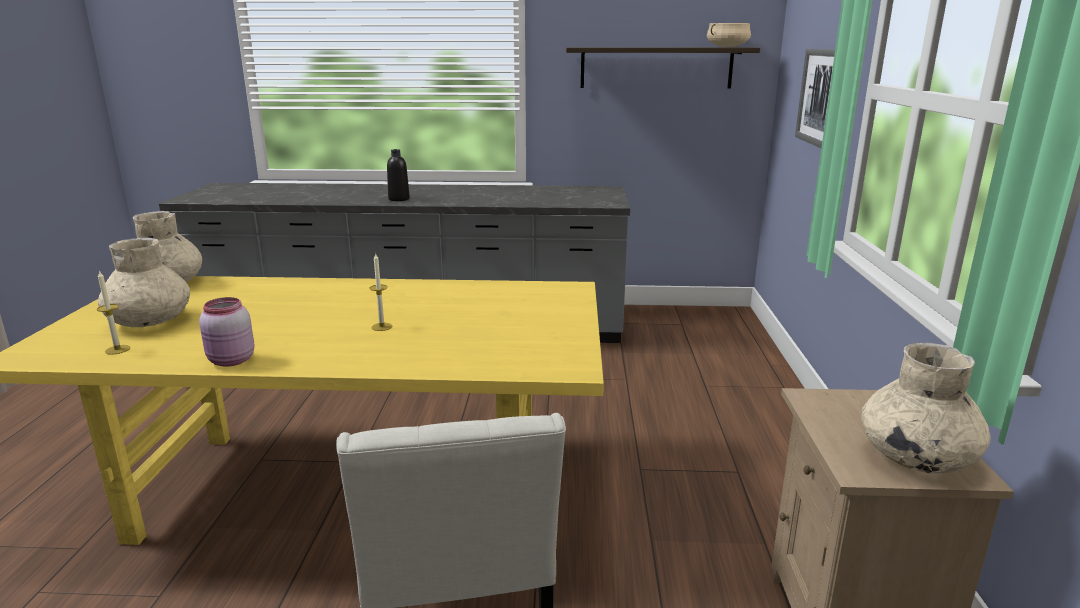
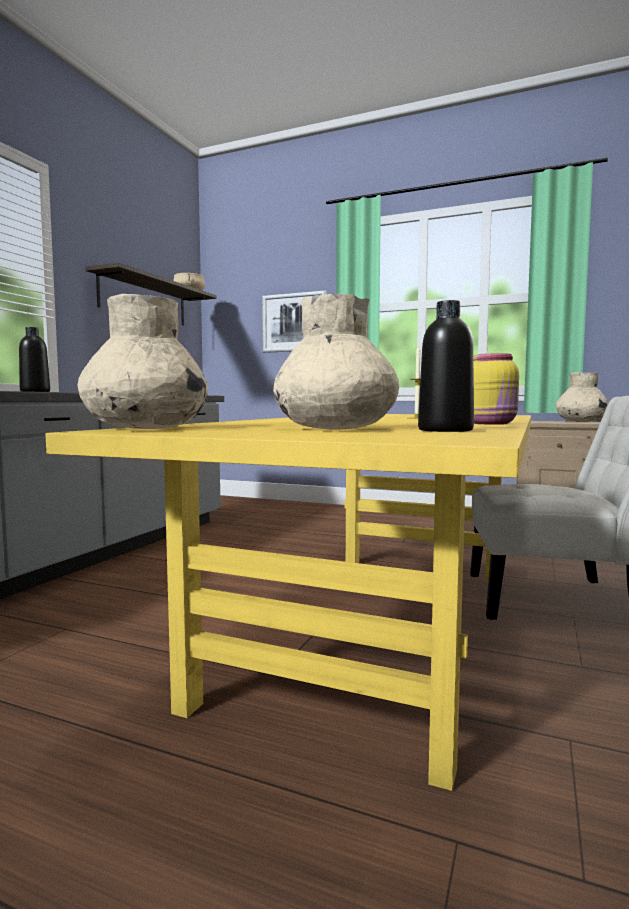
camera: 70 degrees left, 15 degrees down
candle [97,271,130,355] -> black bottle [418,300,474,432]
pink jar [199,297,254,367] -> yellow jar [474,353,519,425]

